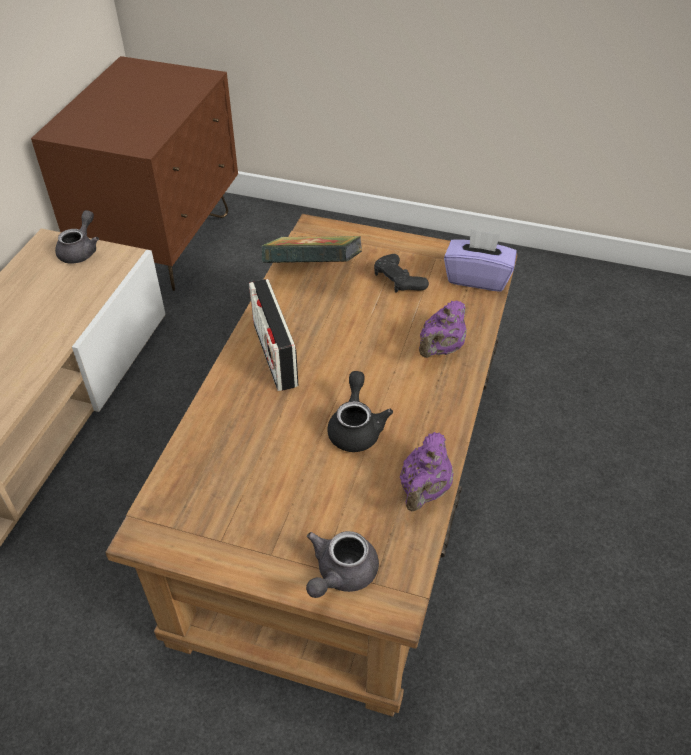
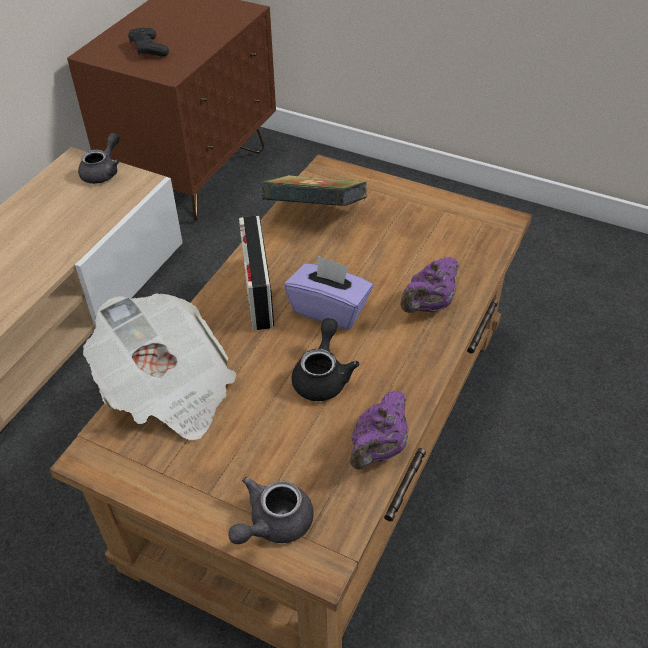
camera: 10 degrees right, 0 degrees up
black game controller [374,254,429,293] -> black game controller moved to [128,28,169,57]
purple tissue box [444,229,517,292] -> purple tissue box moved to [284,256,373,330]
none -> newspaper [83,293,237,440]

